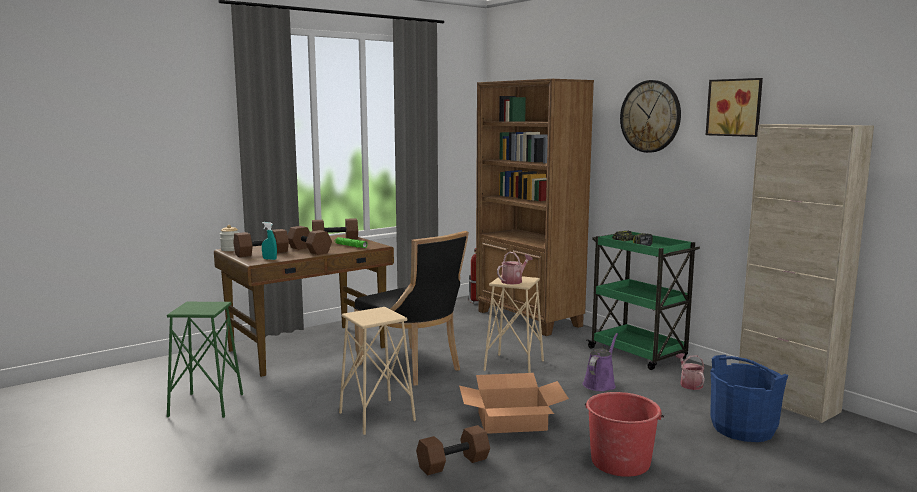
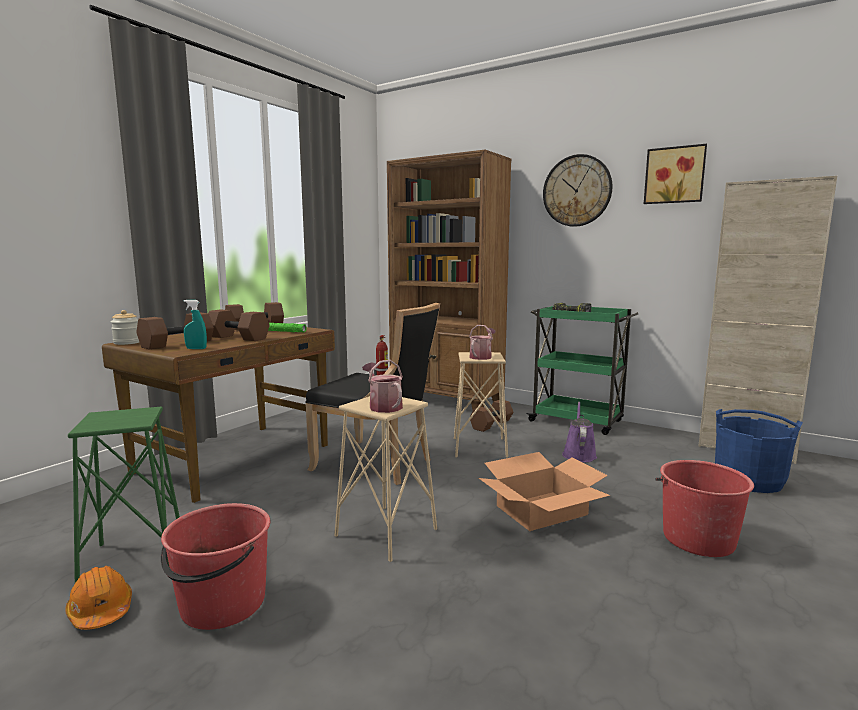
camera: 20 degrees left, 0 degrees up
brown dumbbell [416,425,490,475] -> brown dumbbell moved to [470,400,513,432]
watering can [676,353,705,390] -> watering can moved to [362,360,403,413]
none -> orange hard hat [65,566,132,630]
none -> red bucket [161,503,271,630]

